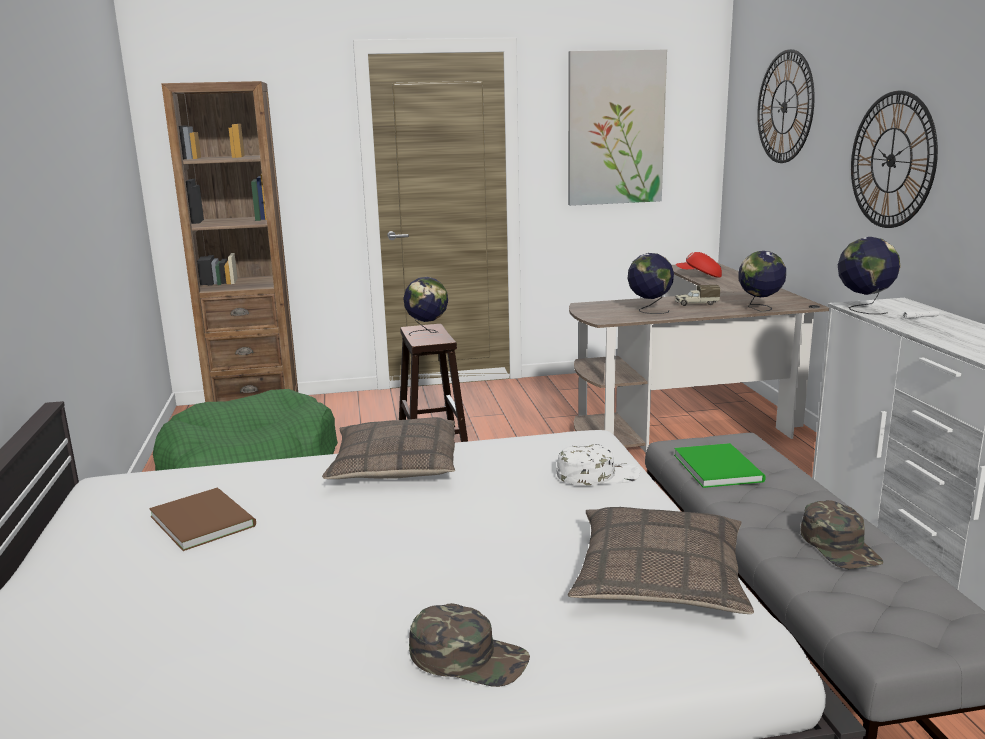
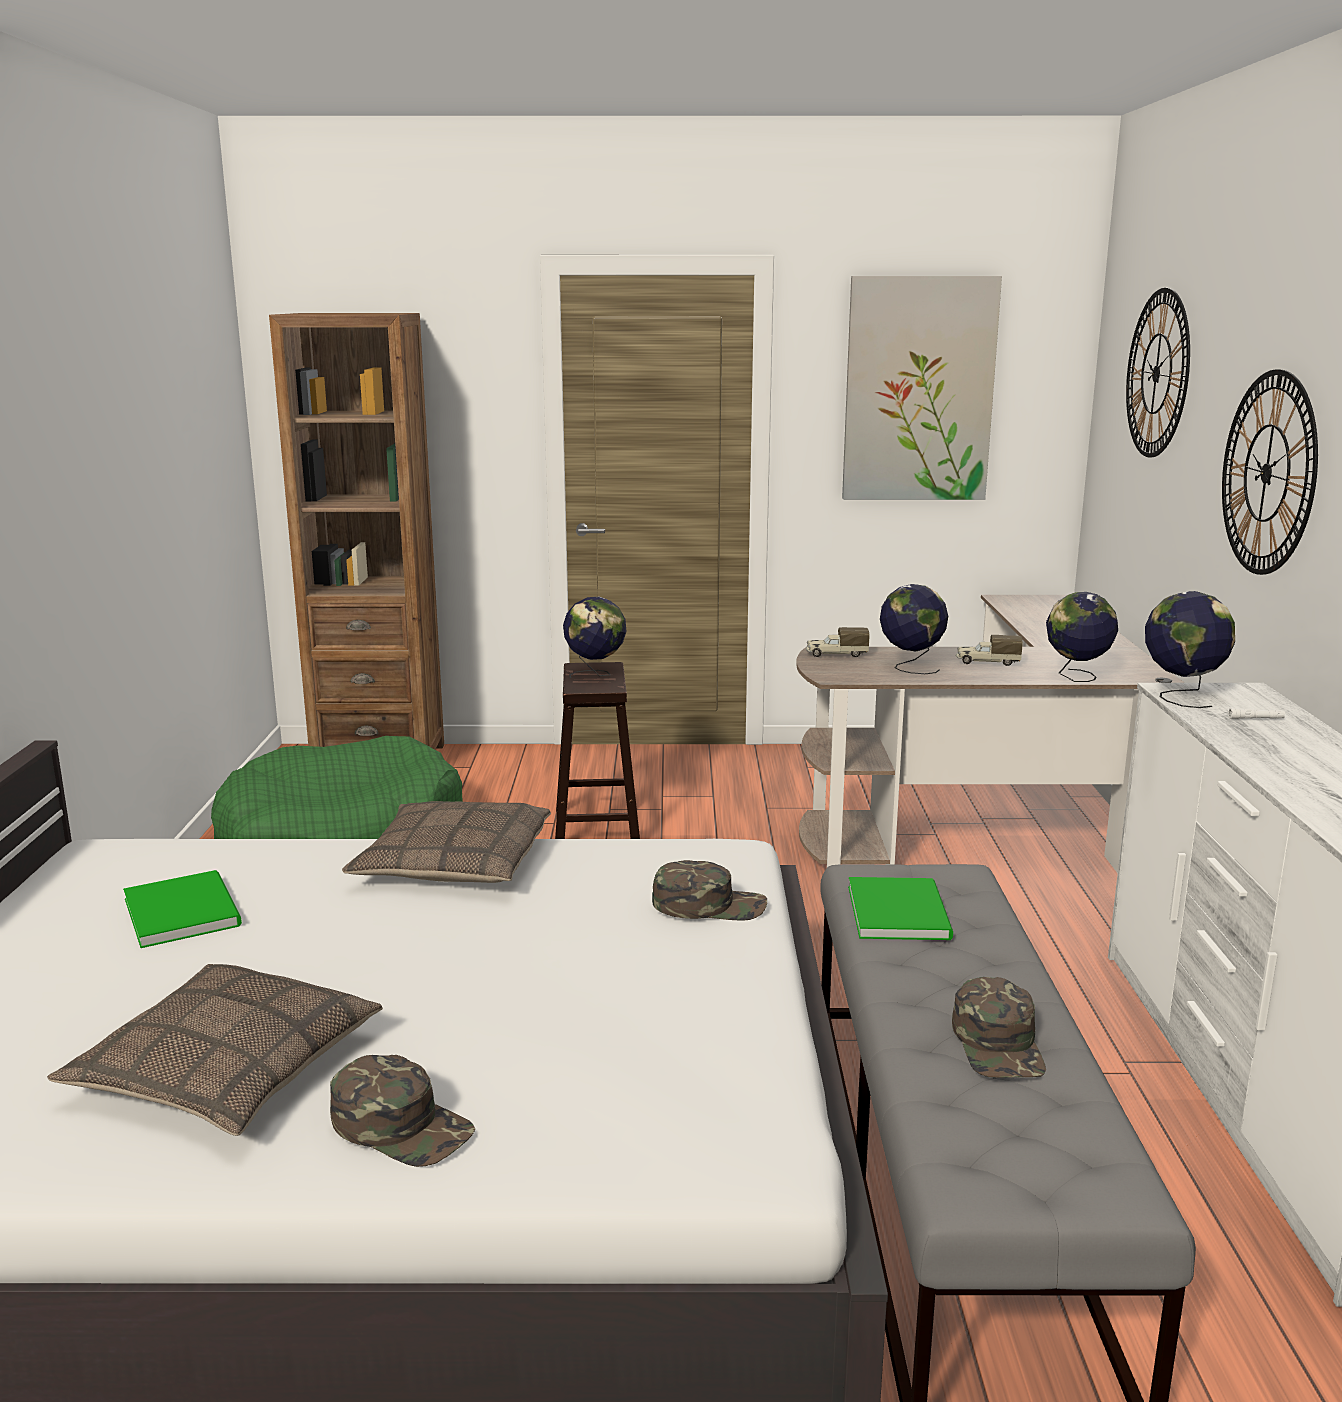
camera: 10 degrees right, 0 degrees up
brown book [149,487,256,551] -> green book [123,870,242,948]
white cap [557,444,640,485] -> green cap [652,860,767,921]
pillow [568,507,754,614] -> pillow moved to [47,964,383,1136]
red cap [676,252,722,278] -> none
none -> toy truck [806,627,869,657]

